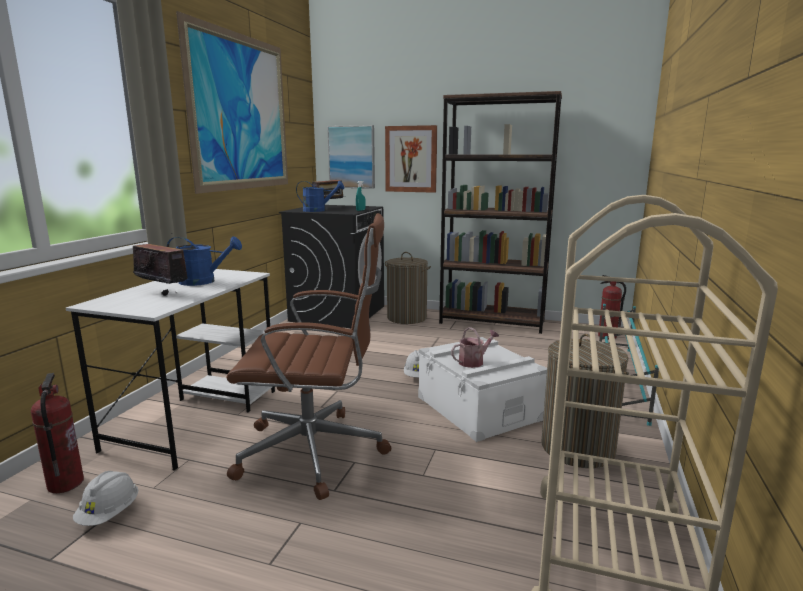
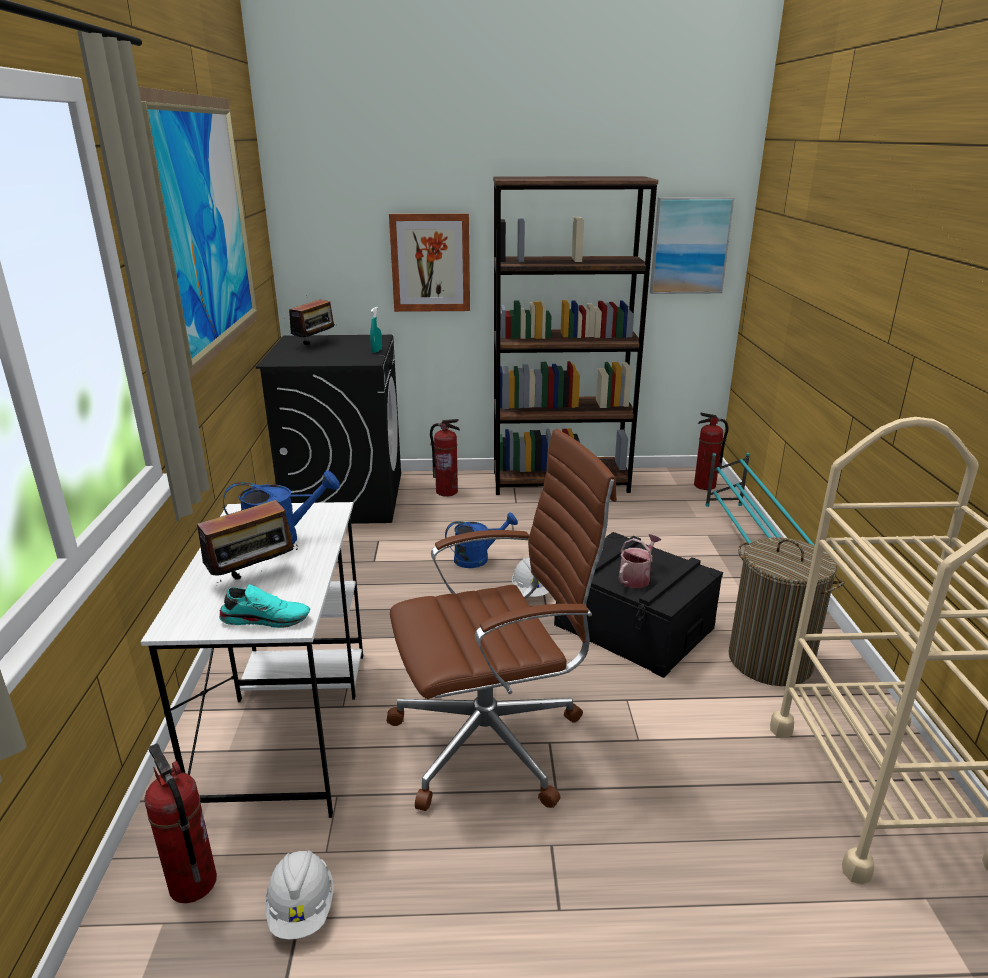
camera: 20 degrees left, 10 degrees up
radio [133,233,187,296] -> radio turned 135 degrees clockwise [197,500,298,583]
blue watering can [296,181,344,212] -> blue watering can moved to [445,512,518,568]
picture [327,125,375,189] -> picture moved to [650,197,734,294]
laundry basket [385,252,431,324] -> fire extinguisher [430,419,460,497]
white storage box [418,337,547,442] -> black storage box [554,532,723,678]
none -> turquoise shoe [219,584,310,628]

